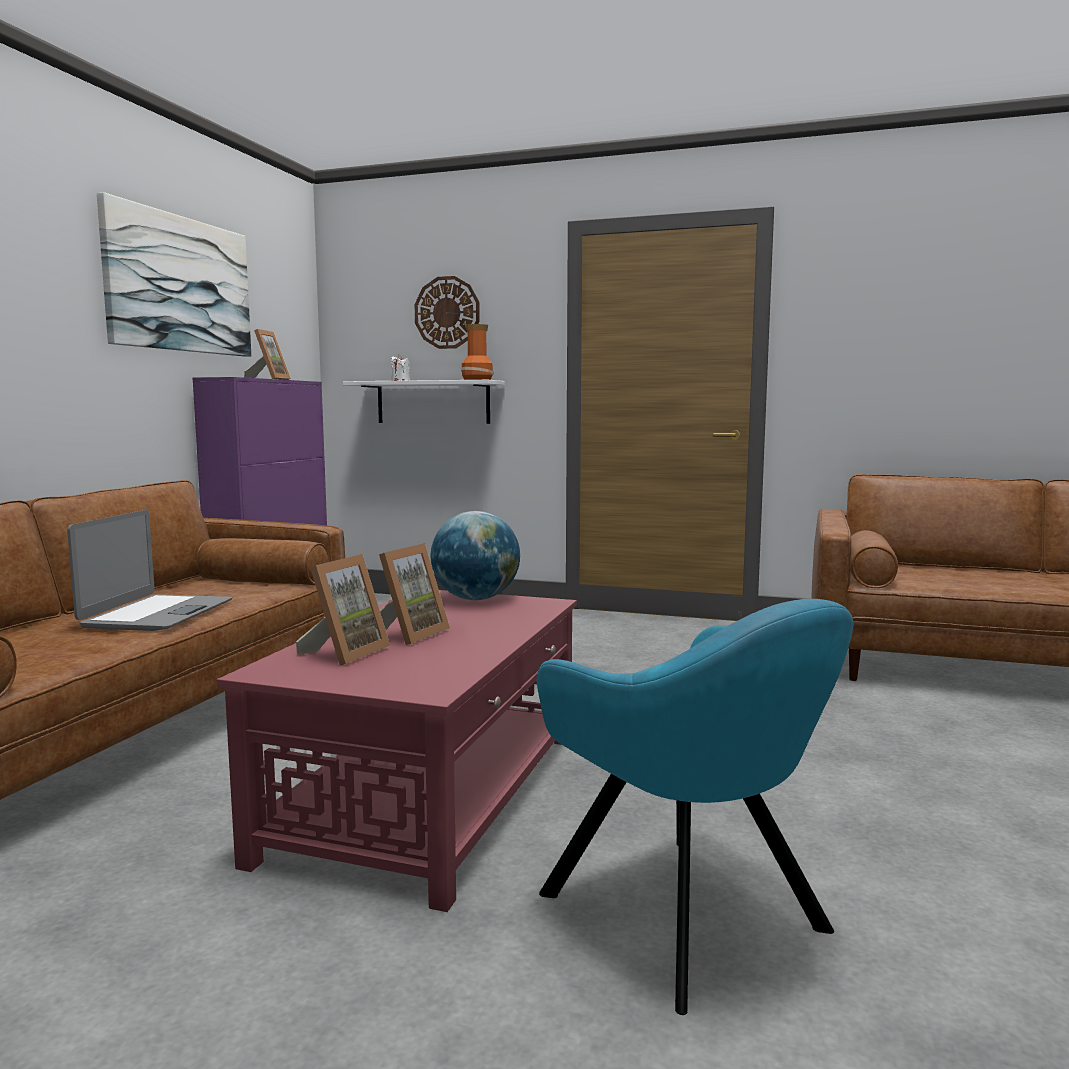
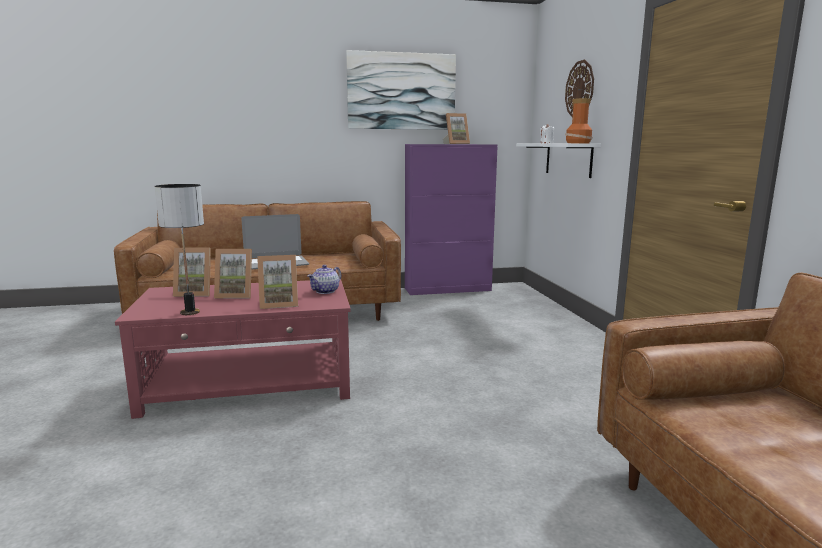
camera: 60 degrees right, 5 degrees up
globe [430,511,520,600] -> teapot [307,265,341,294]
turquoise armchair [537,599,853,1015] -> none
none -> table lamp [155,184,204,315]
none -> picture frame [257,255,298,309]

